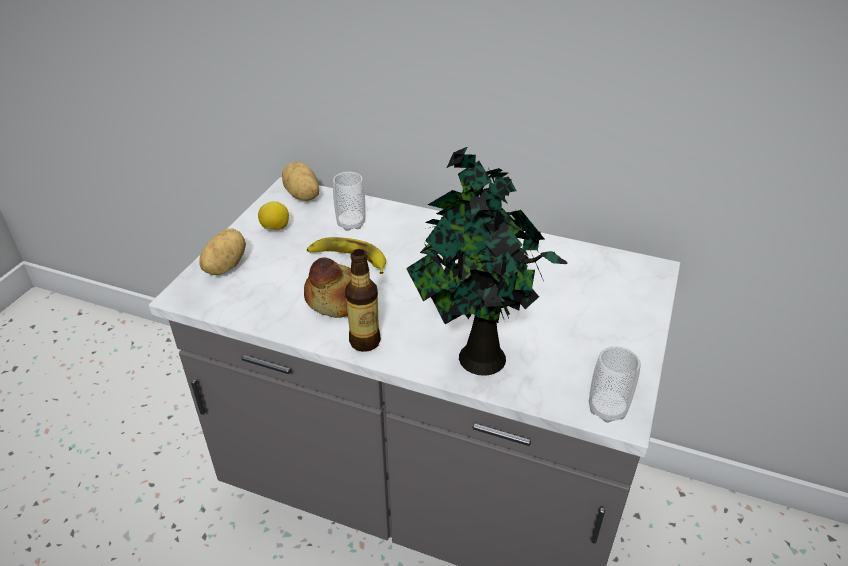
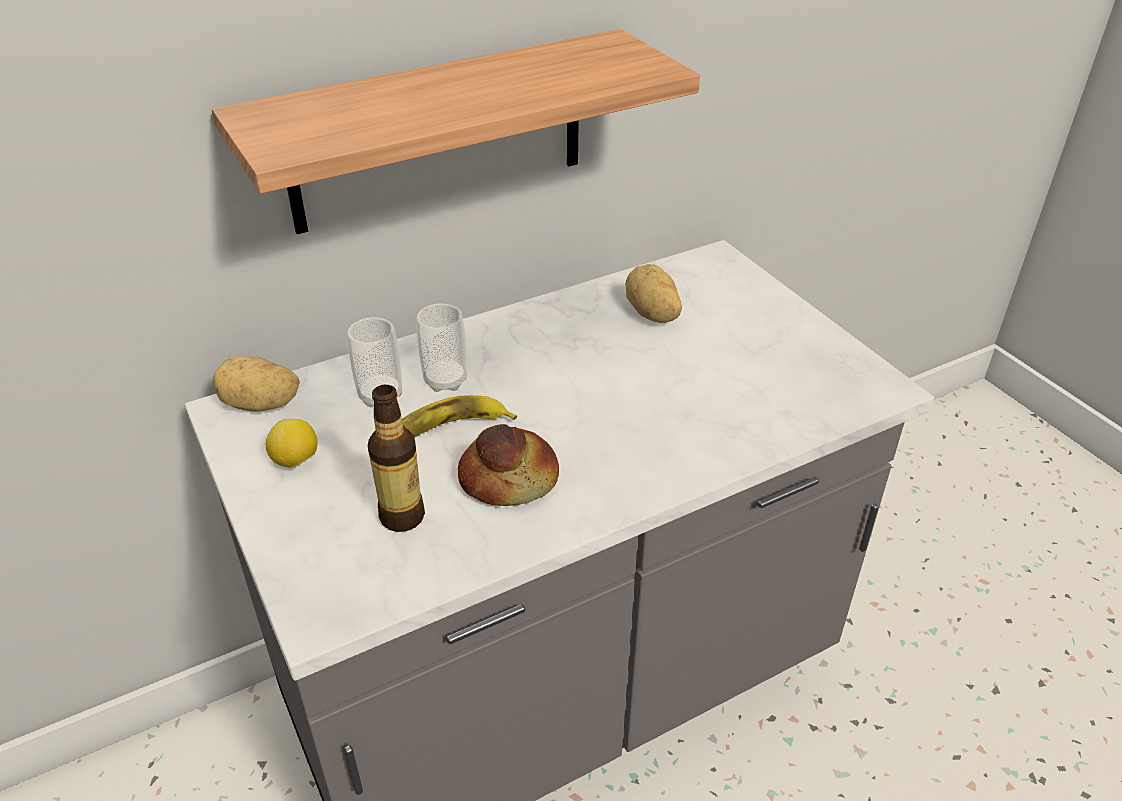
camera: 50 degrees left, 0 degrees up
potato [199,229,246,275] -> potato moved to [625,264,682,323]
bottle [345,249,381,352] -> bottle moved to [368,385,425,532]
potted plant [406,147,568,376] -> none
cup [589,346,641,423] -> cup moved to [416,303,467,392]
none -> shelf [212,29,700,234]

